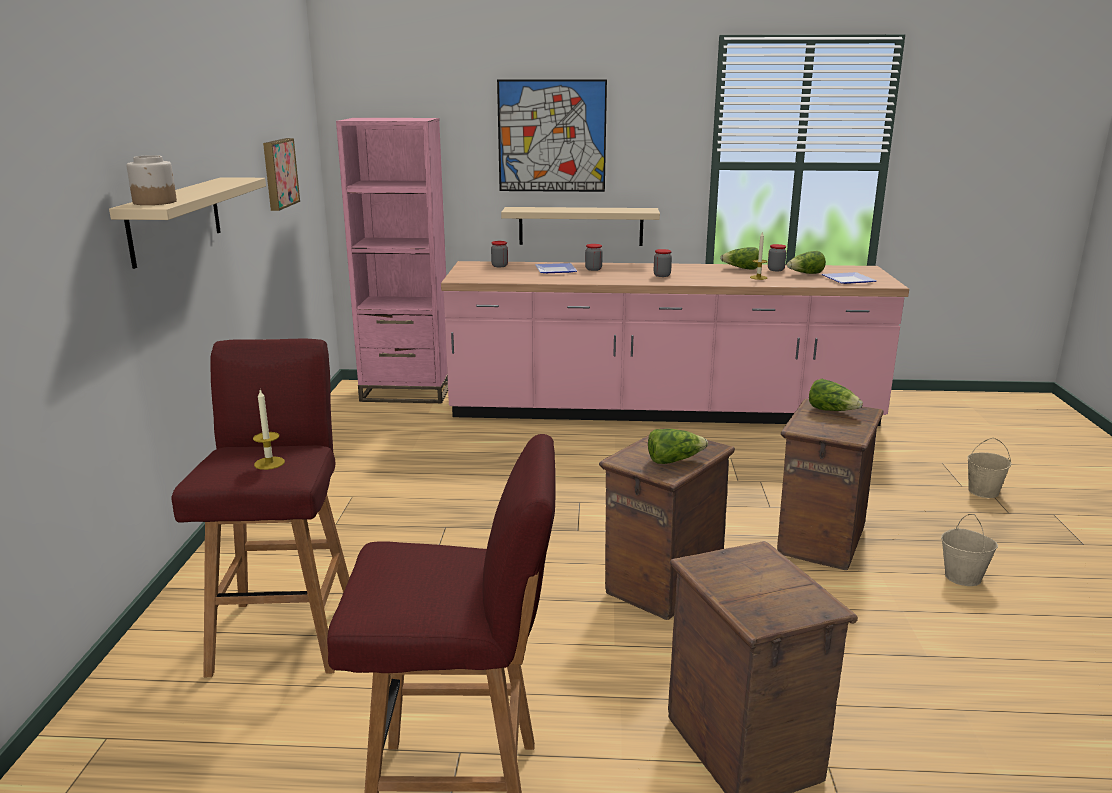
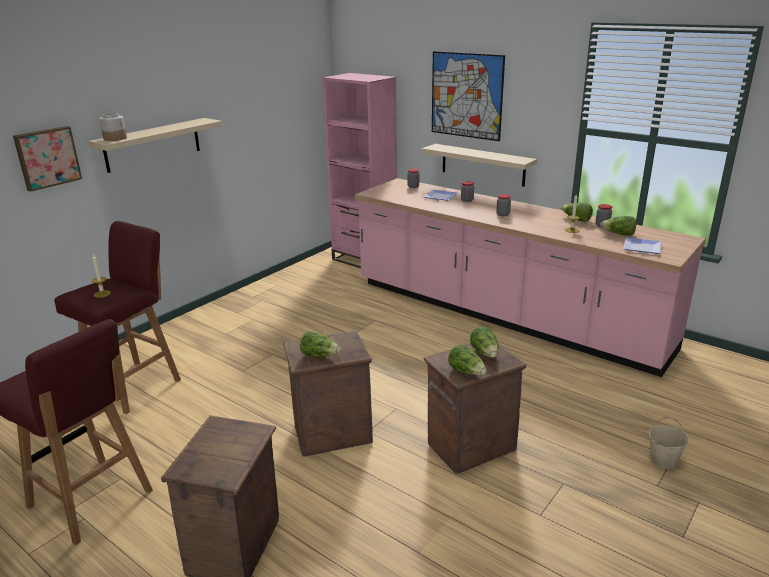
camera: 35 degrees right, 5 degrees up
picture [263,138,300,211] -> picture moved to [13,126,82,192]
beige bucket [941,514,998,586] -> none
none -> lettuce [448,345,487,375]

